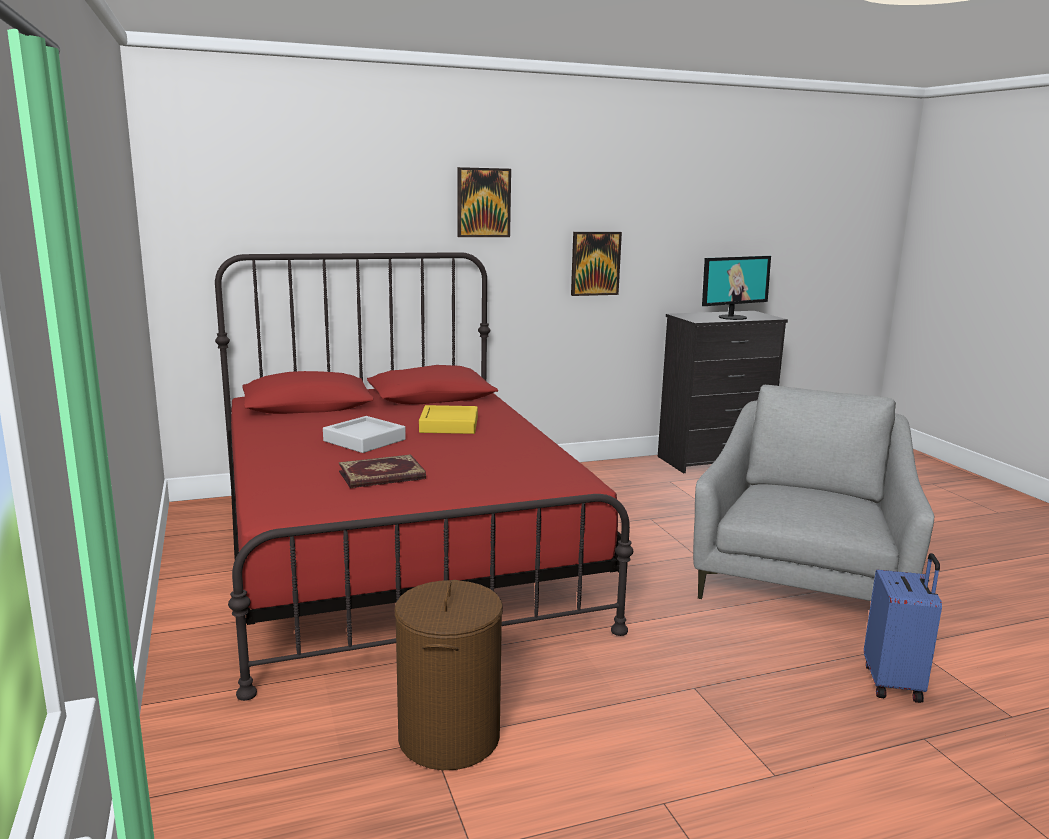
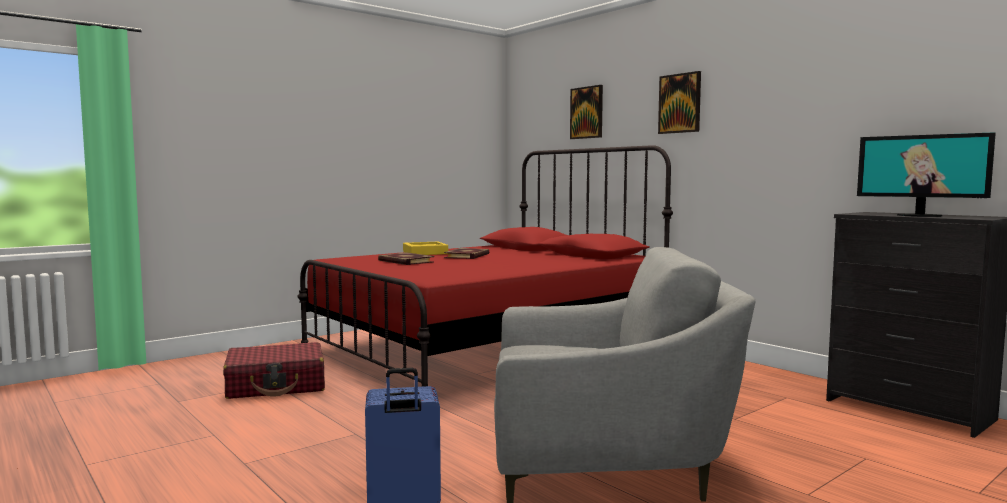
camera: 70 degrees right, 10 degrees down
grey tray [323,416,406,453] -> book [444,248,489,259]
brown laundry basket [395,580,503,770] -> red suitcase [223,342,325,399]
yellow tray [419,405,478,434] -> yellow tray moved to [403,242,448,255]
picture [571,232,622,296] -> picture moved to [570,85,603,139]

